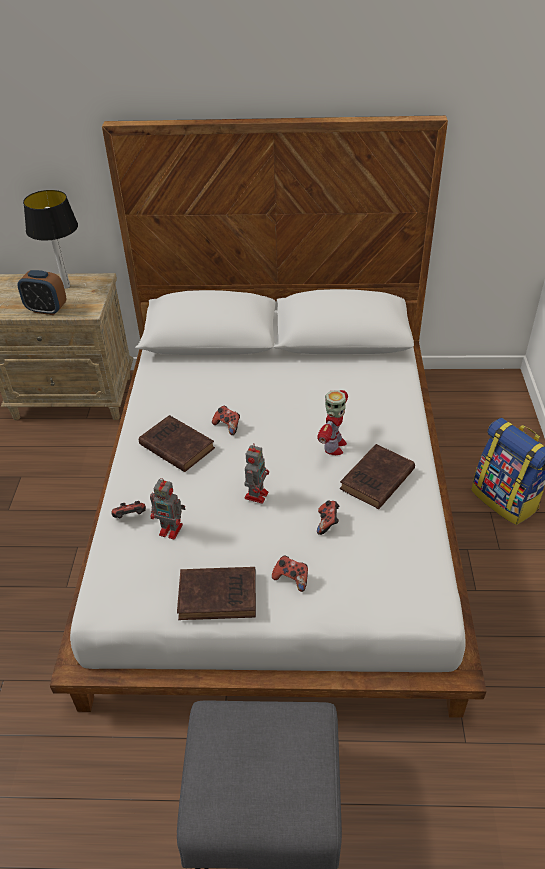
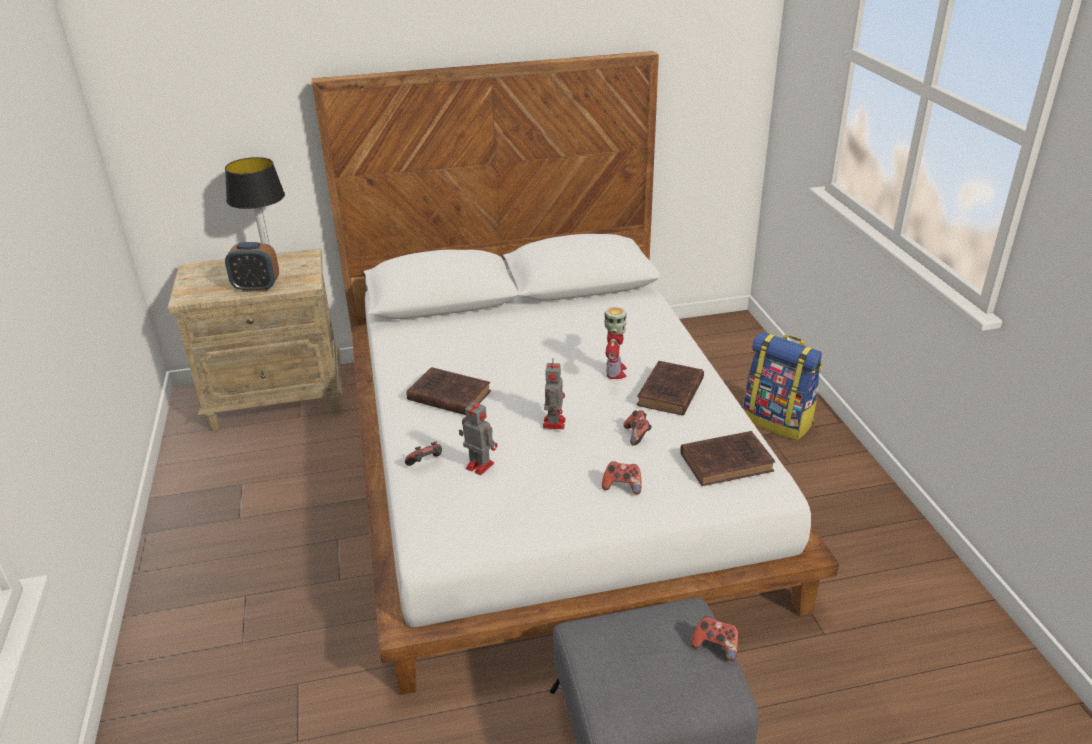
camera: 15 degrees left, 10 degrees down
toy robot [150,478,186,540] -> toy robot turned 150 degrees counterclockwise [459,398,498,475]
brown book [177,567,256,620] -> brown book moved to [680,431,775,486]
game controller [212,406,240,435] -> game controller moved to [691,616,738,661]

